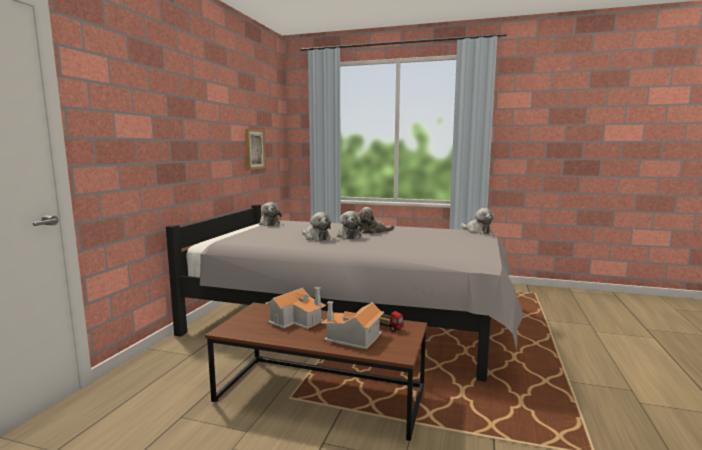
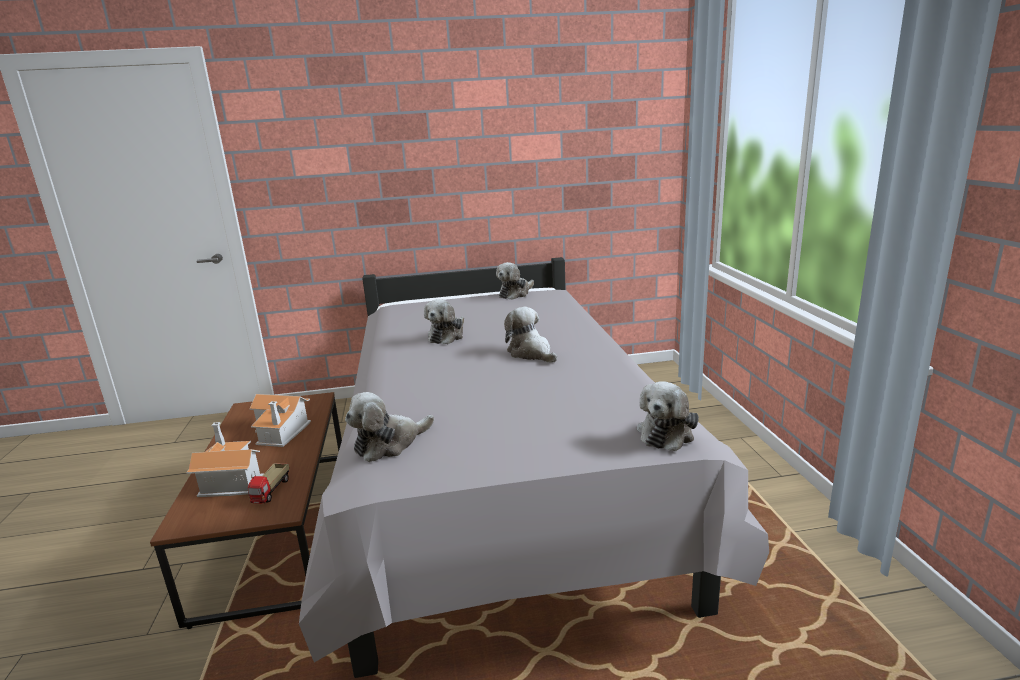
camera: 65 degrees right, 10 degrees up
picture [245,129,265,170] -> none
plush toy [337,211,364,239] -> plush toy moved to [345,392,434,462]

